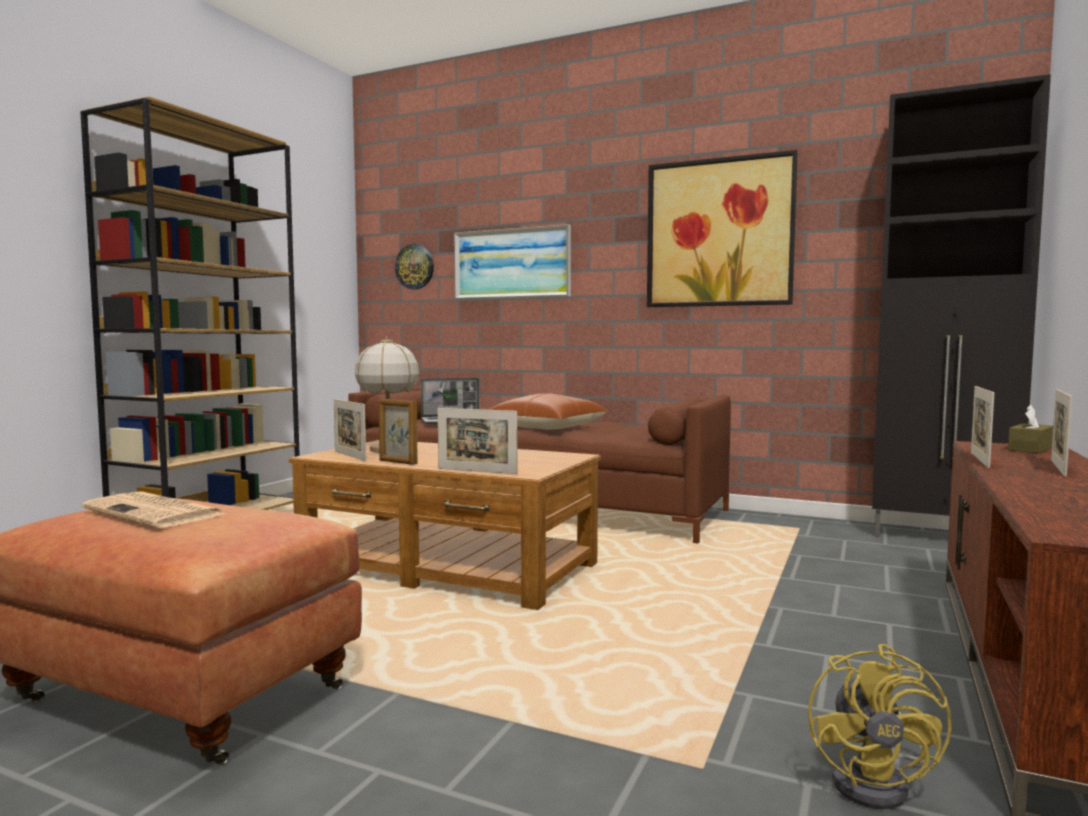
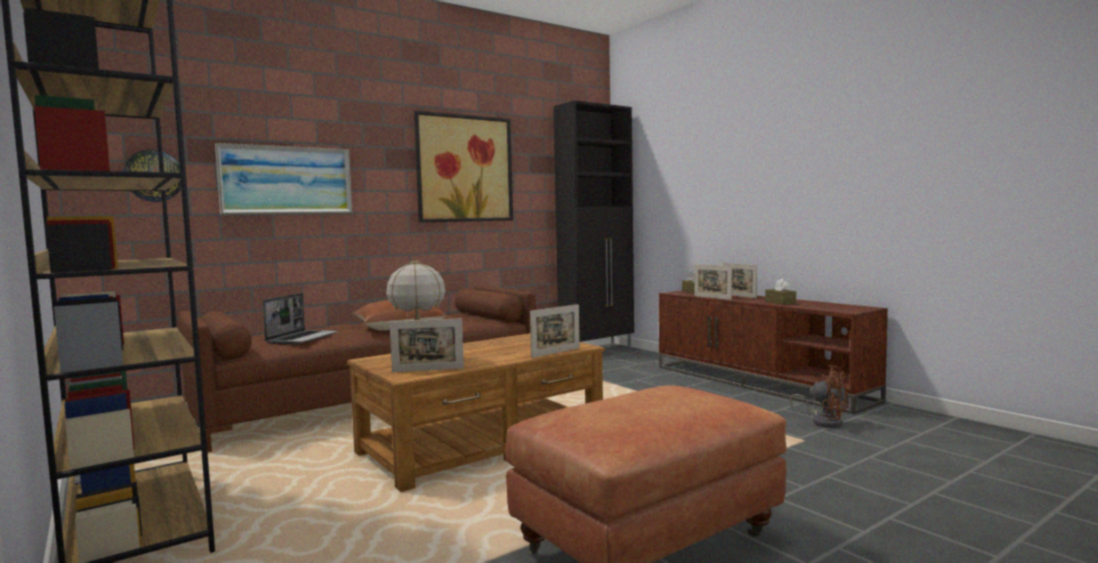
camera: 60 degrees left, 0 degrees up
newspaper [82,491,226,528] -> none
picture frame [379,399,418,465] -> none
yellow fan [808,644,951,810] -> brown fan [790,365,848,428]
none -> brown tissue box [765,278,796,305]

